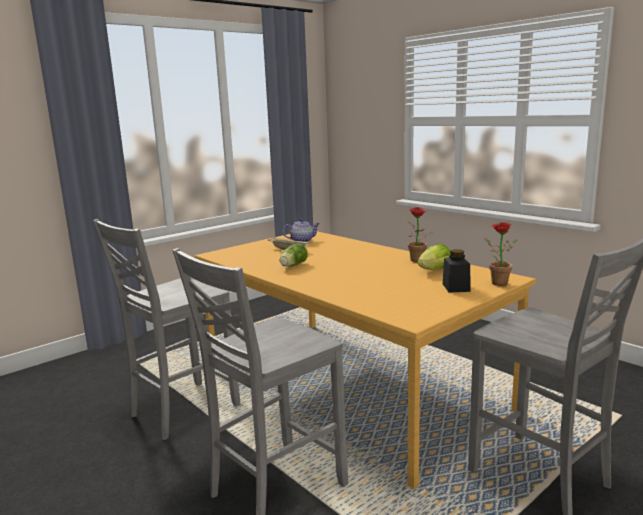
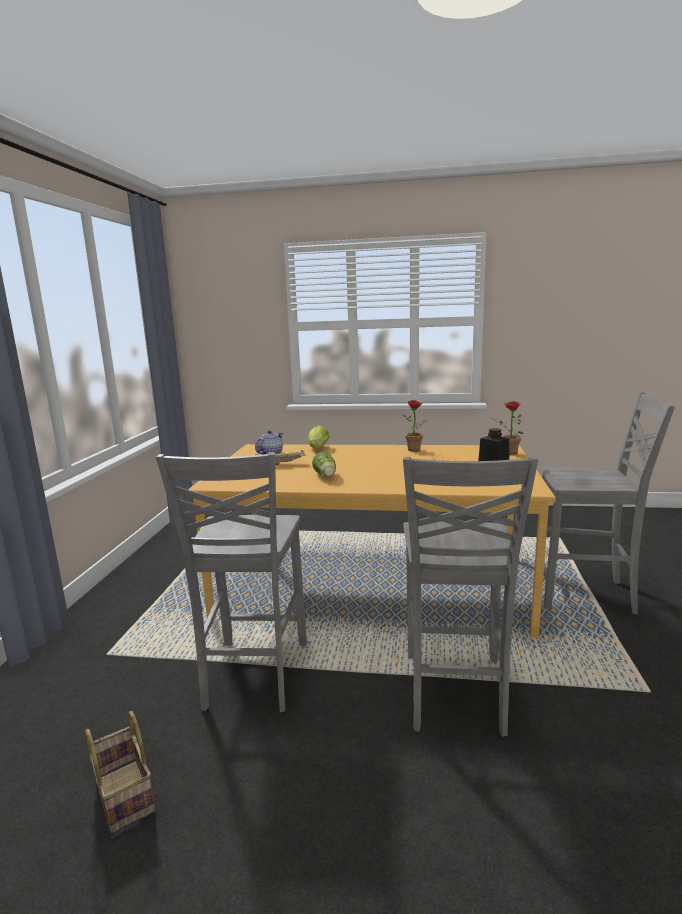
camera: 40 degrees left, 0 degrees up
lettuce [418,244,451,270] -> lettuce moved to [308,425,330,448]
none -> basket [85,711,155,834]

